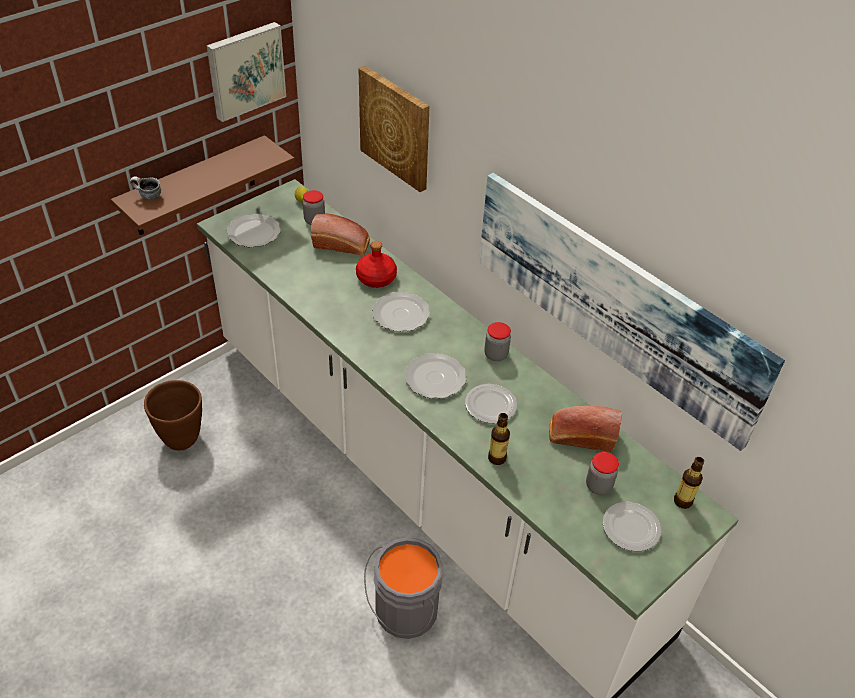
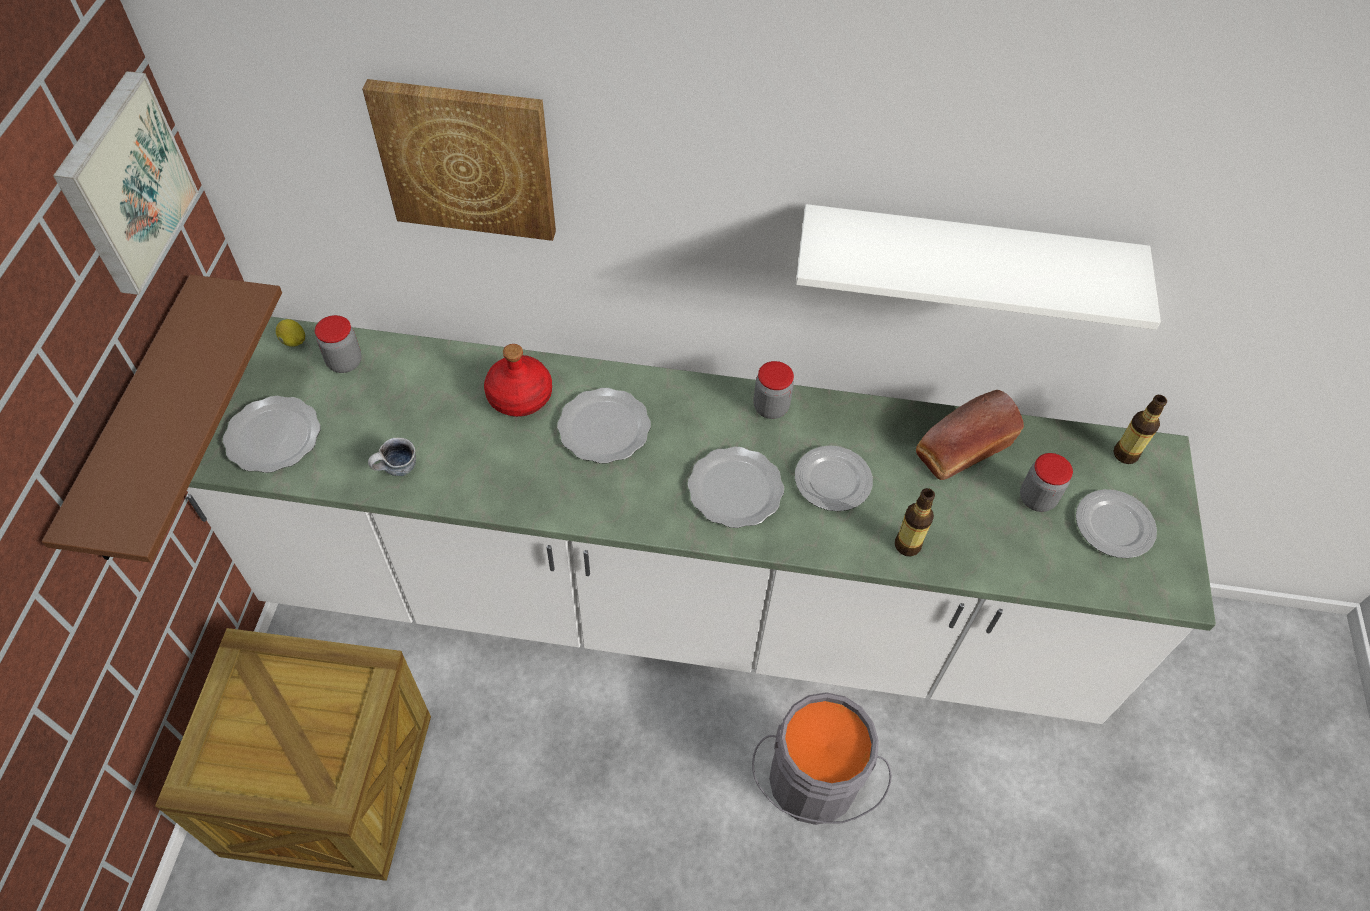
camera: 40 degrees left, 10 degrees up
mug [130,176,161,200] -> mug moved to [368,438,416,476]
brown planter [144,380,202,451] -> crate [155,628,431,881]
bread [311,213,370,255] -> none
picture [479,173,785,451] -> white shelf [796,204,1161,330]

